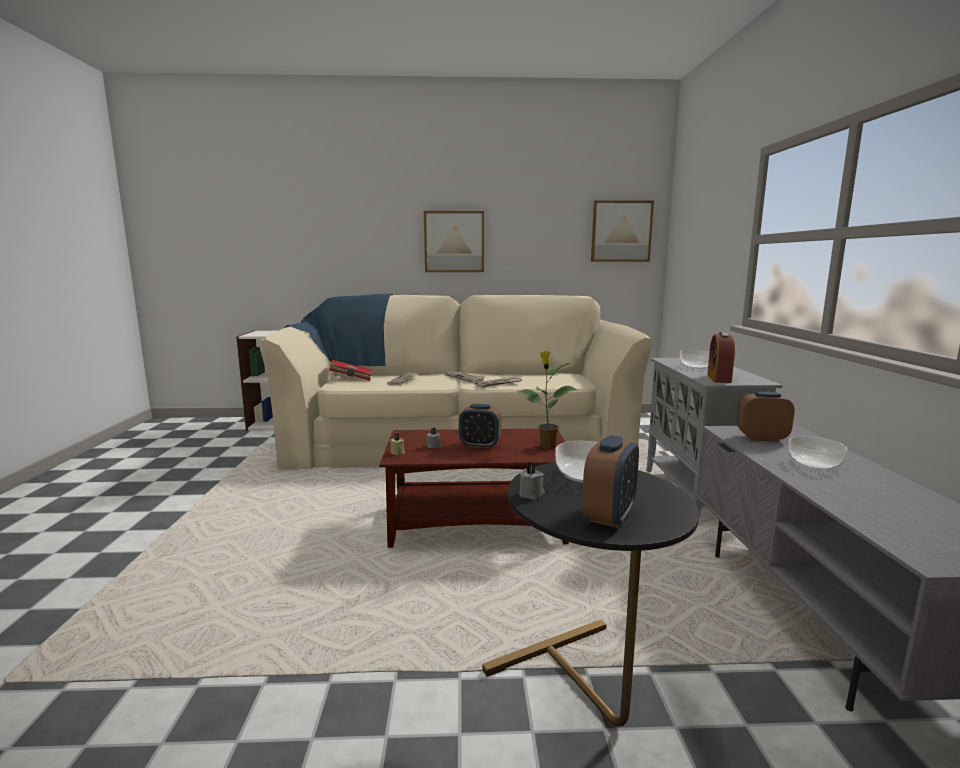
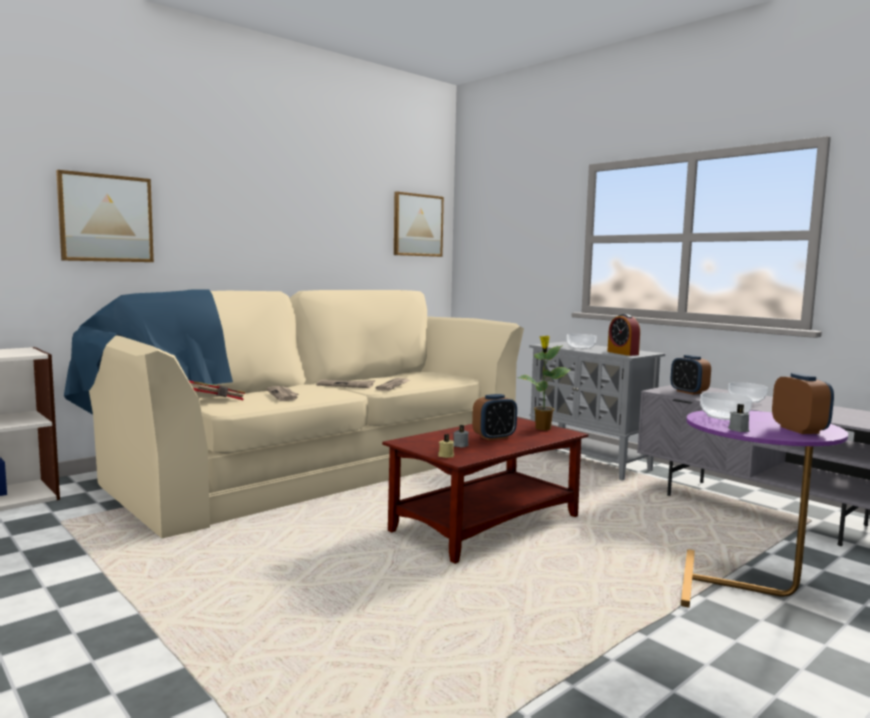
camera: 40 degrees left, 5 degrees down
picture [424,211,484,272] -> picture moved to [56,170,154,262]
black side table [483,462,699,726] -> purple side table [681,410,848,608]
alarm clock [737,392,795,442] -> alarm clock turned 90 degrees counterclockwise [671,355,711,395]

